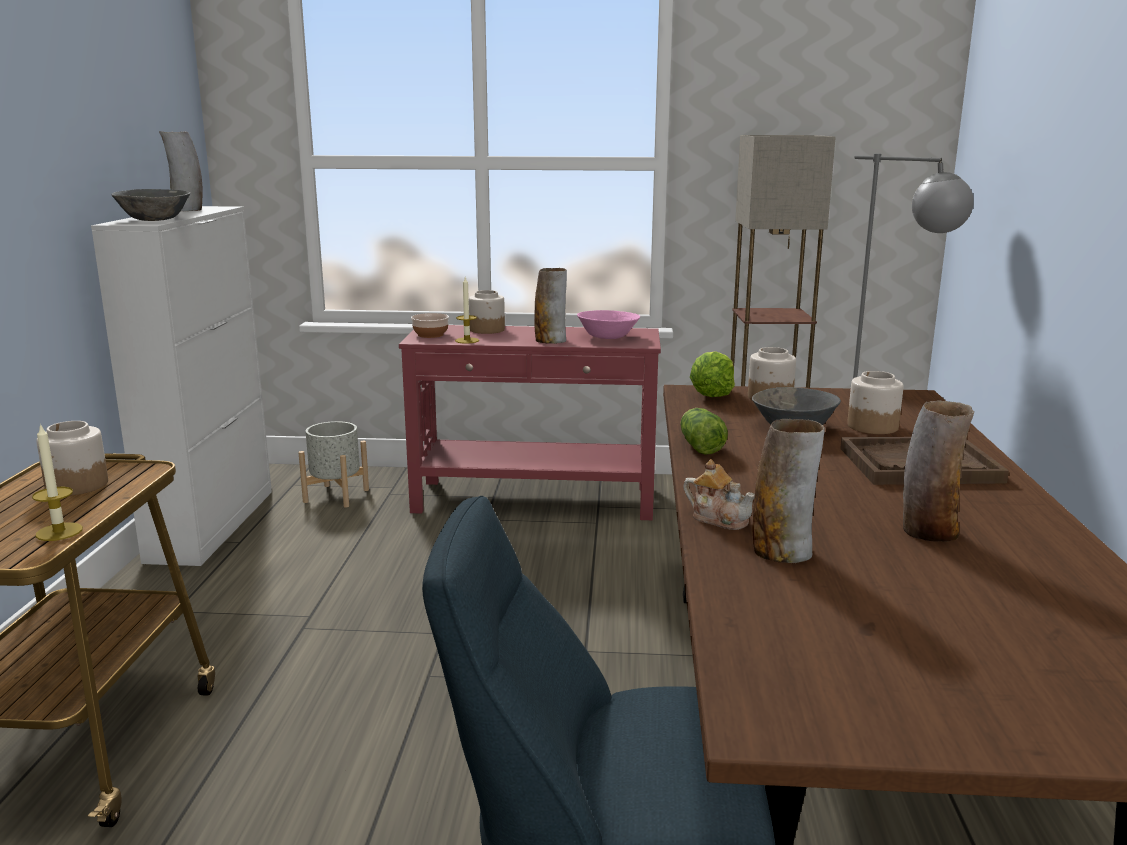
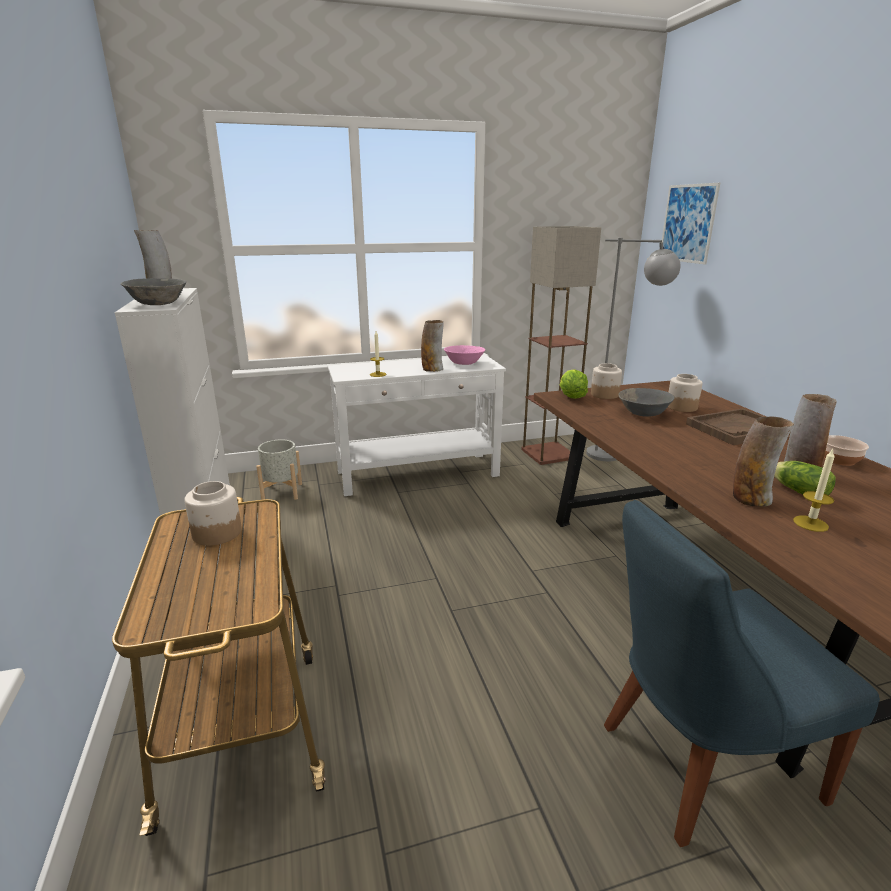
camera: 20 degrees left, 5 degrees up
candle [32,423,83,541] -> candle moved to [793,449,835,532]
red console table [399,325,661,520] -> white console table [328,354,506,496]
bowl [411,313,449,338] -> bowl moved to [824,435,869,466]
jar [469,290,505,334] -> none
lettuce [680,408,728,455] -> lettuce moved to [774,461,836,495]
teapot [683,459,755,530] -> none
none -> picture [662,183,720,265]

